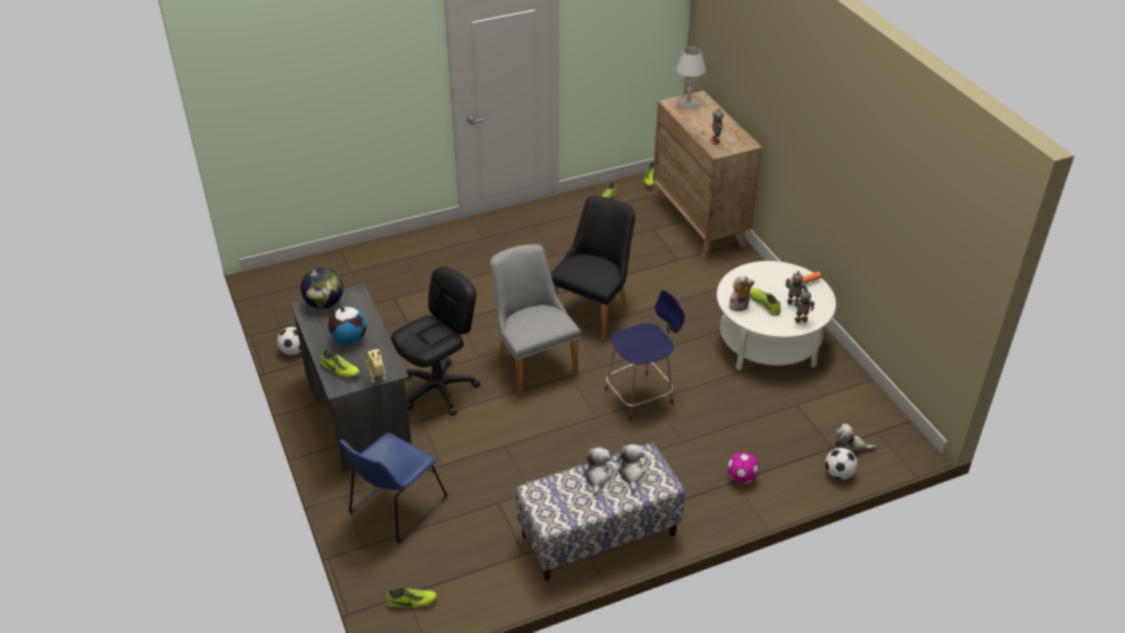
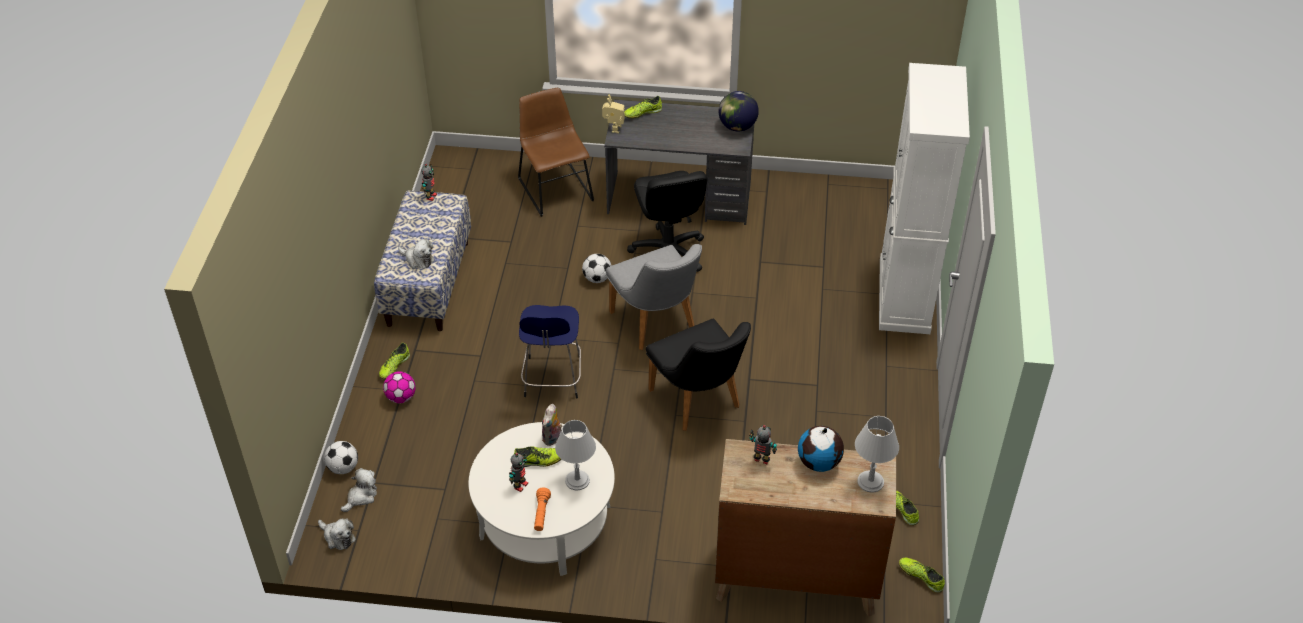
camera: 120 degrees right, 5 degrees up
football [277,327,301,355] -> football moved to [582,254,612,283]
globe [328,307,367,344] -> globe moved to [798,426,844,472]
blue chair [339,433,447,544] -> brown chair [518,88,594,217]
shoe [386,588,437,609] -> shoe moved to [379,343,410,379]
grey chair [490,244,581,396] -> grey chair turned 60 degrees clockwise [606,244,702,350]
plush toy [582,447,612,495] -> plush toy moved to [318,518,356,550]
toy robot [794,289,815,323] -> toy robot moved to [421,164,437,201]
none -> grey table lamp [555,420,596,490]
none -> white cabinet [879,63,970,334]

